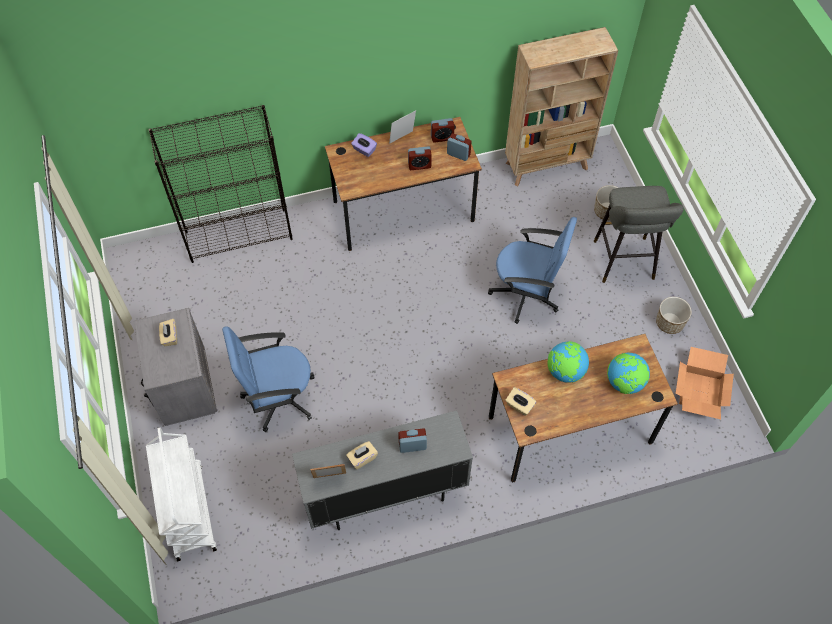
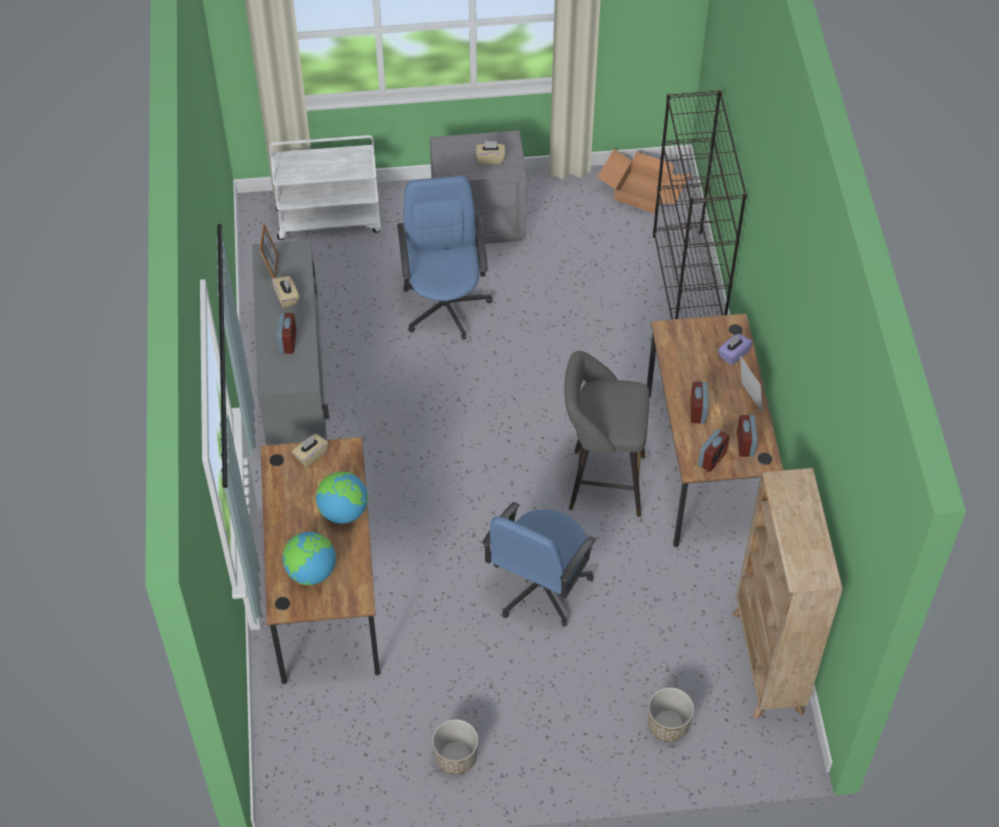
camera: 100 degrees right, 5 degrees down
grey stool [594,186,684,283] -> grey stool moved to [564,351,649,517]
cardboard box [676,347,734,419] -> cardboard box moved to [597,149,690,213]

